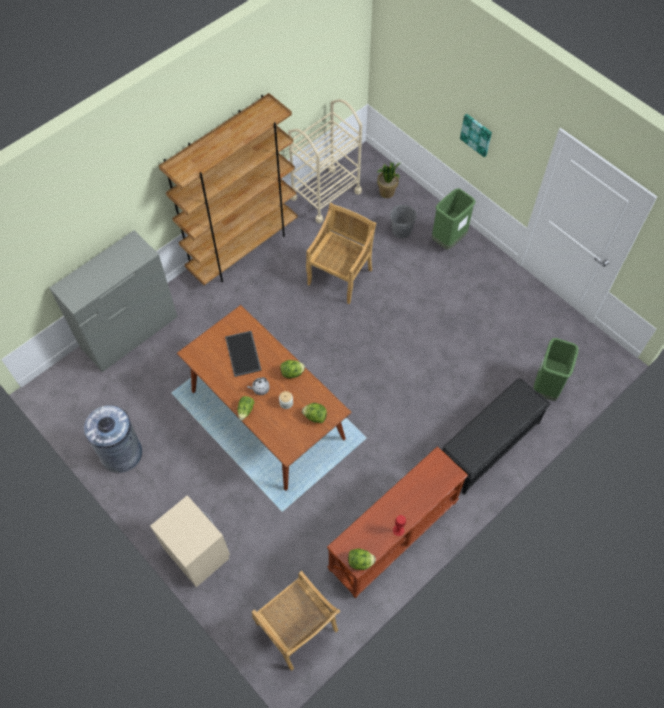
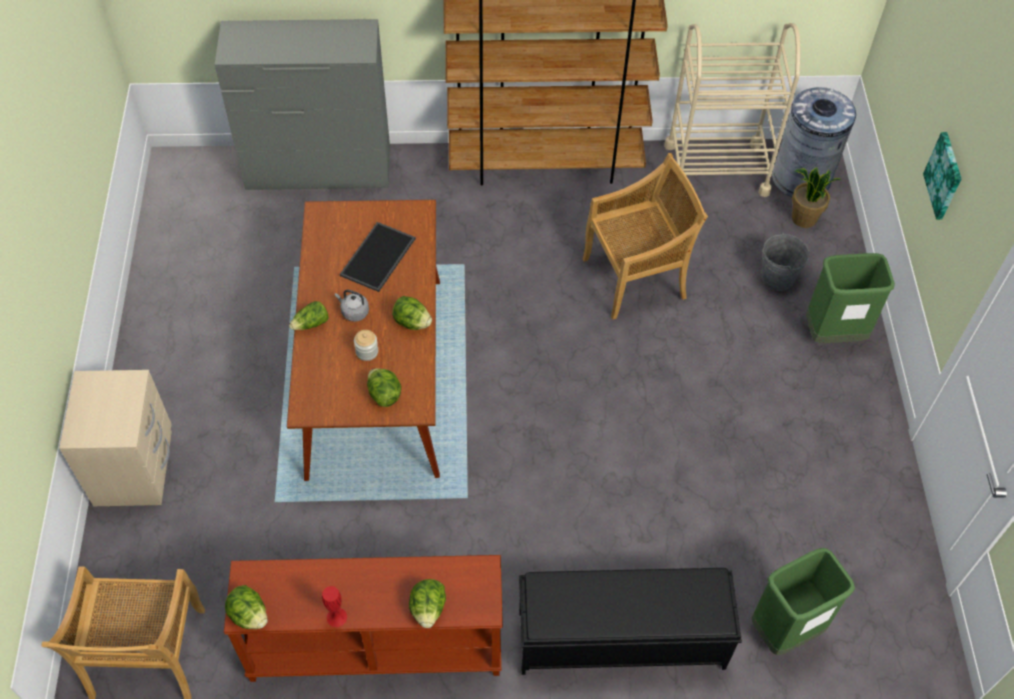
camera: 40 degrees right, 5 degrees down
grey trash can [84,405,142,473] -> grey trash can moved to [772,87,856,197]
none -> lettuce [409,579,446,628]

